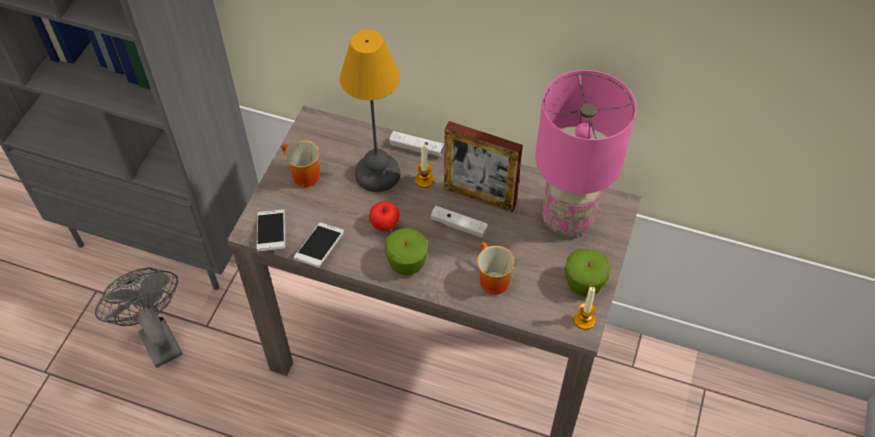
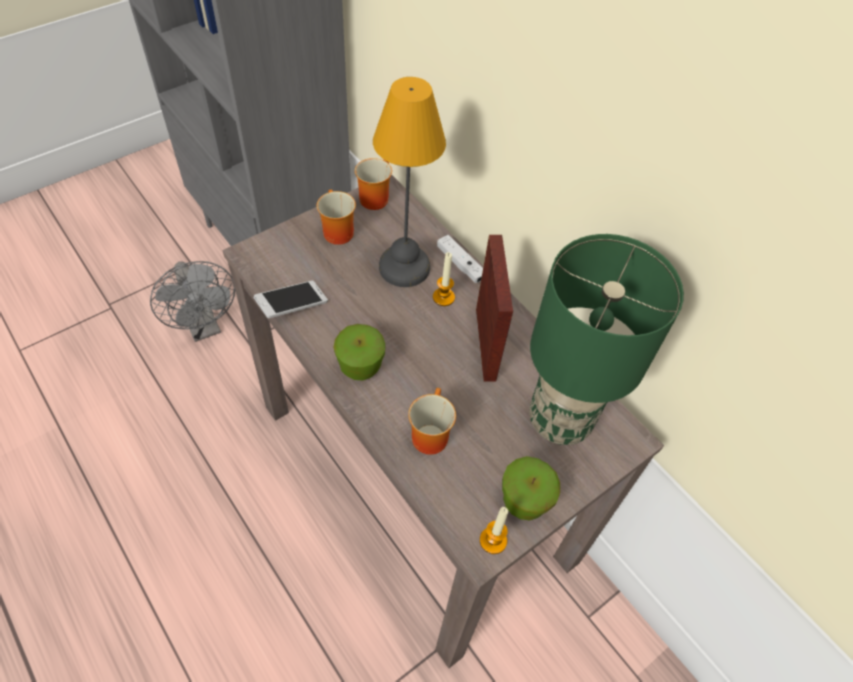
camera: 30 degrees right, 0 degrees up
grey fan [95,268,183,368] -> grey fan turned 150 degrees clockwise [150,261,235,342]
phone [257,209,285,251] -> none
apple [369,201,400,231] -> none
white game controller [430,206,488,238] -> none
picture frame [444,121,523,212] -> picture frame turned 150 degrees counterclockwise [476,235,513,382]
pink table lamp [535,70,636,236] -> green table lamp [529,234,684,445]
none -> mug [355,158,392,210]

